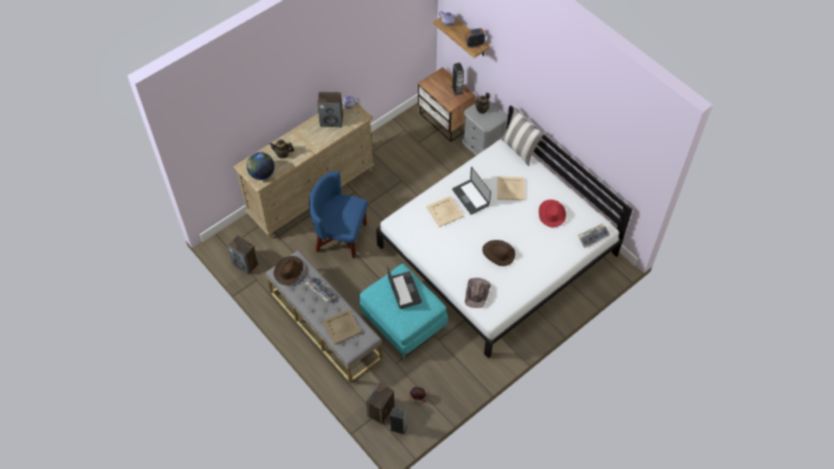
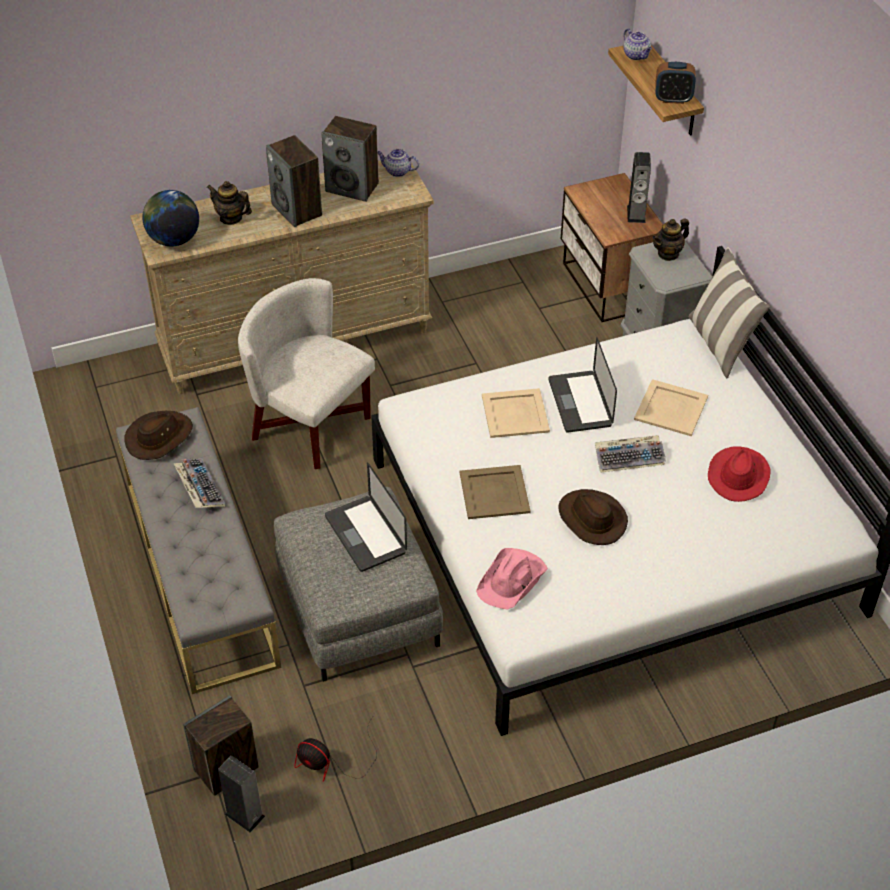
camera: 20 degrees right, 10 degrees down
speaker [227,235,259,275] -> speaker moved to [266,135,322,227]
blue armchair [309,171,368,258] -> white armchair [238,278,375,469]
beige tray [322,309,361,345] -> beige tray moved to [460,465,531,519]
turquoise ottoman [359,264,448,359] -> grey ottoman [274,487,443,682]
laptop [387,266,422,309] -> laptop turned 150 degrees clockwise [325,463,407,572]
brown hat [465,278,491,308] -> pink hat [476,548,548,610]
keyboard [578,223,610,248] -> keyboard moved to [595,435,666,473]

